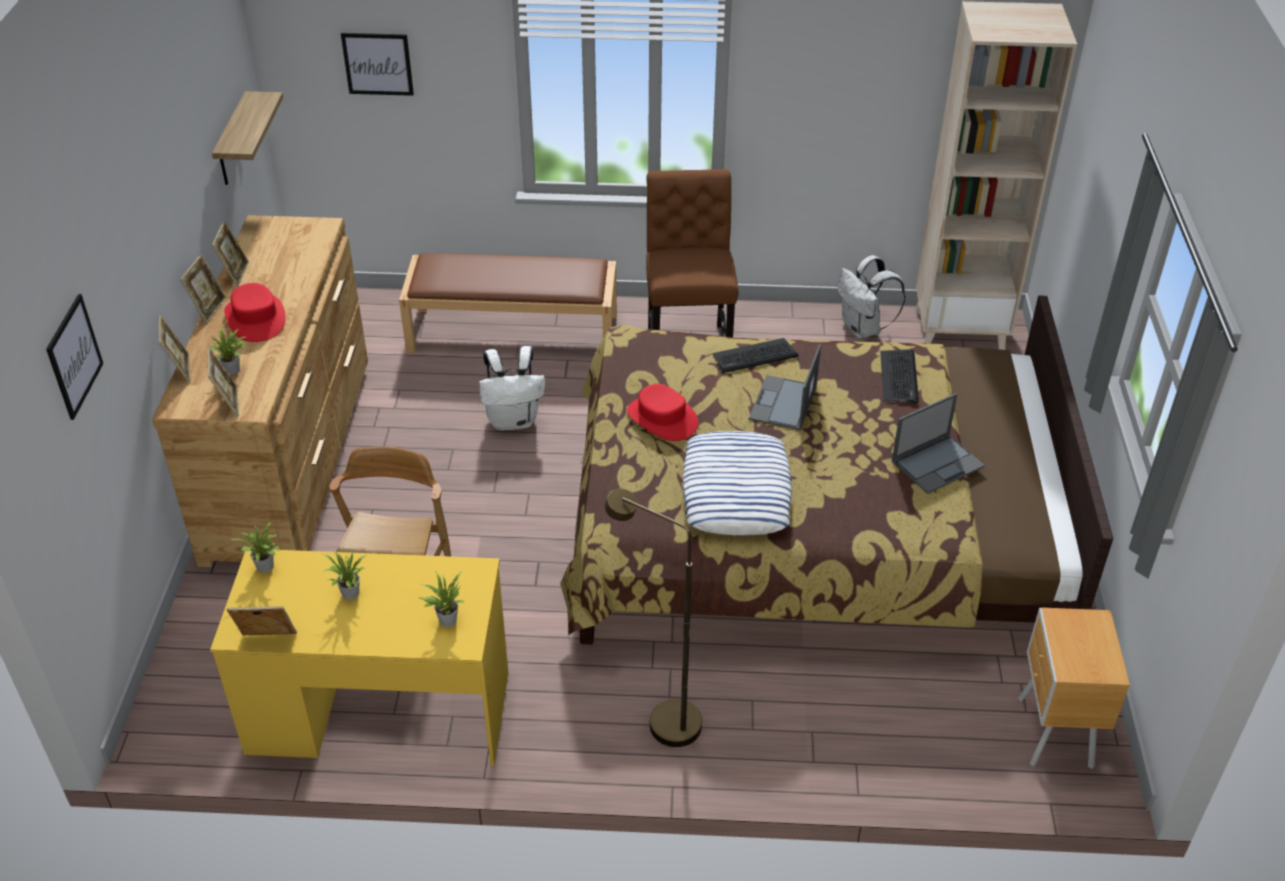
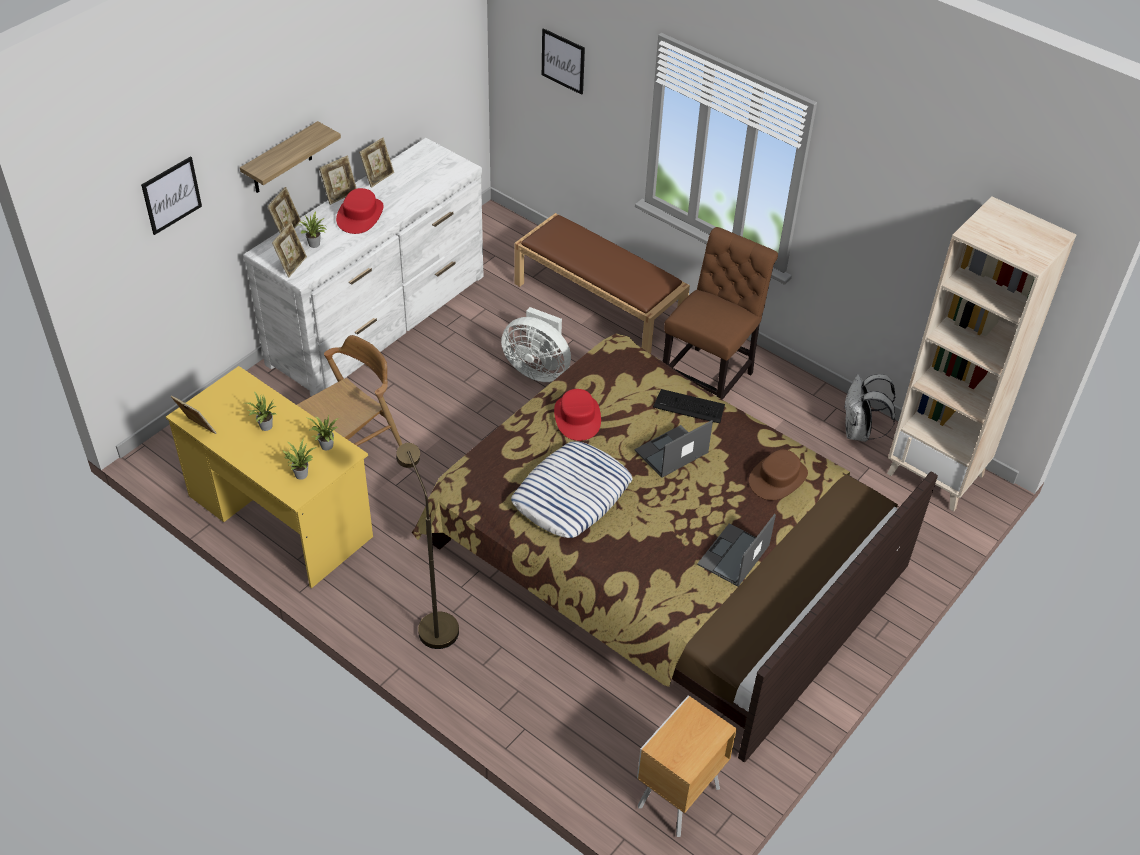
camera: 35 degrees right, 5 degrees up
brown dresser [152,215,368,567] -> white dresser [243,138,484,396]
shelf [212,91,283,185] -> shelf moved to [240,121,341,193]
potted plant [231,521,280,573] -> potted plant moved to [305,414,339,450]
white backpack [479,346,545,431] -> white fan [501,307,571,382]
keyboard [880,349,919,404] -> brown hat [749,449,808,500]
laptop [892,393,985,494] -> laptop turned 120 degrees clockwise [697,514,776,587]

